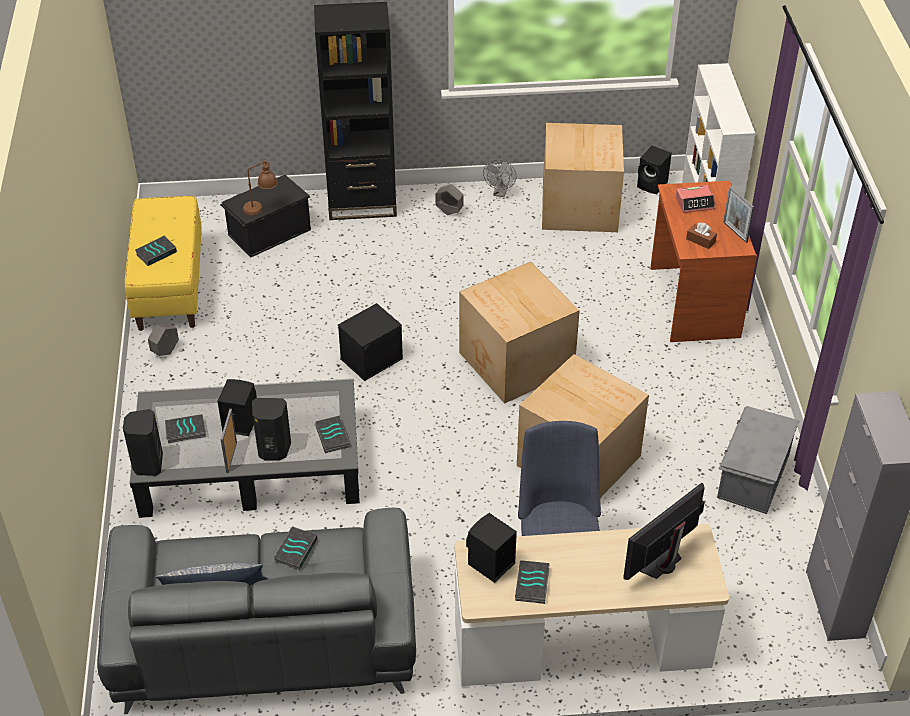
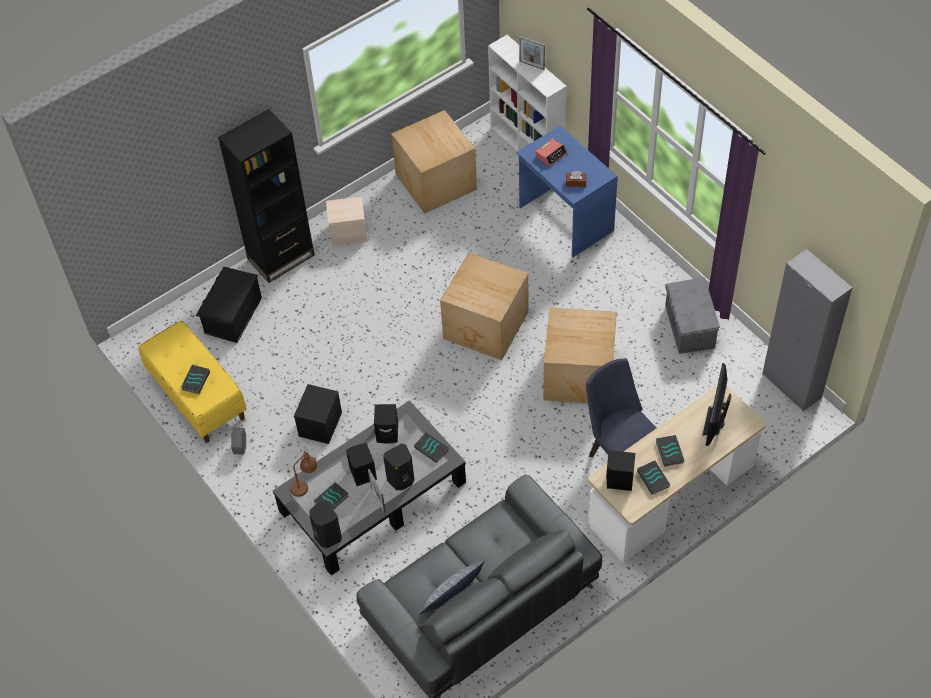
camera: 30 degrees left, 10 degrees up
brown table lamp [243,159,277,215] -> brown table lamp moved to [290,450,318,497]
book [274,526,317,570] -> book moved to [656,435,684,467]
black storage box [338,303,403,381] -> black storage box moved to [294,384,342,444]
grey planter [435,184,464,215] -> beige storage box [326,196,368,246]
grey fan [483,159,516,197] -> none
black speaker [637,146,672,194] -> black speaker moved to [374,404,398,443]
brown desk [650,181,757,342] -> blue desk [516,126,618,257]
picture frame [723,186,754,243] -> picture frame moved to [519,36,545,70]

